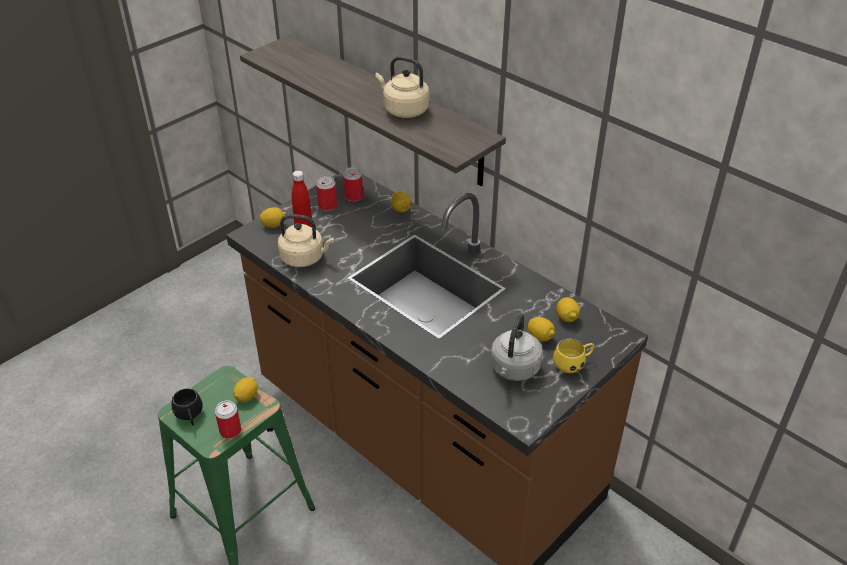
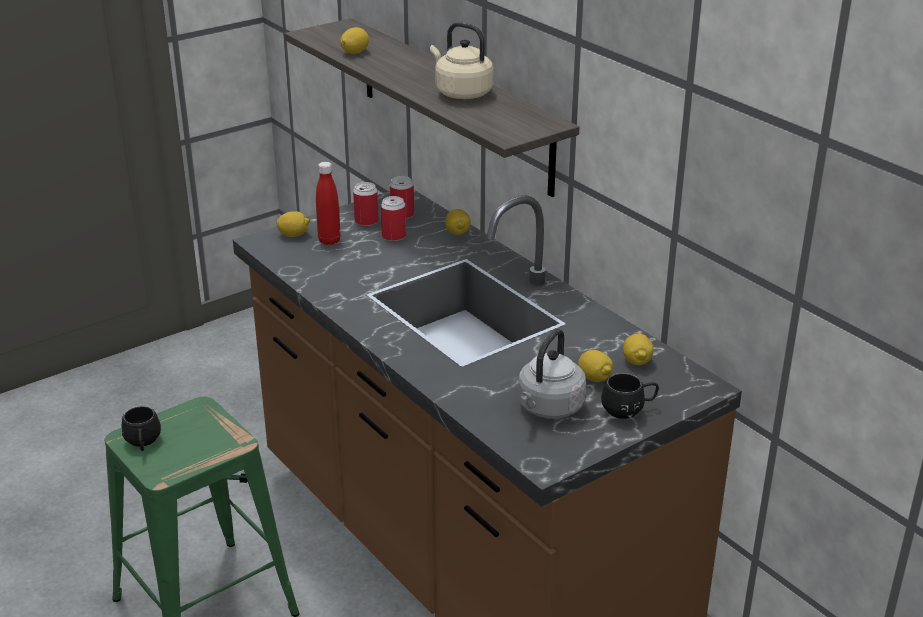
camera: 10 degrees right, 10 degrees down
can [215,400,241,438] -> can moved to [381,196,406,241]
lemon [233,377,258,402] -> lemon moved to [340,27,369,54]
beige kettle [278,214,334,267] -> none
yellow mug [553,339,594,373] -> black mug [601,373,659,419]

